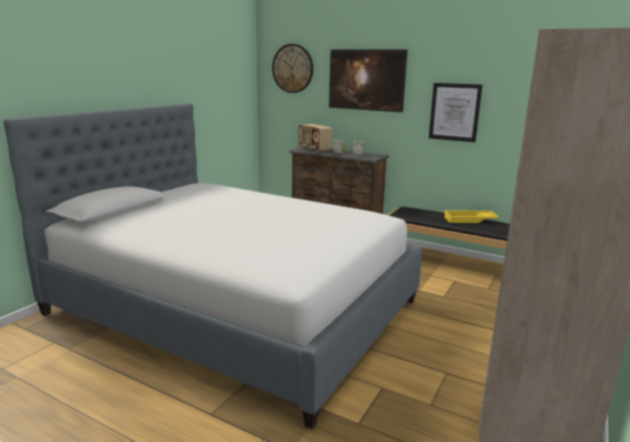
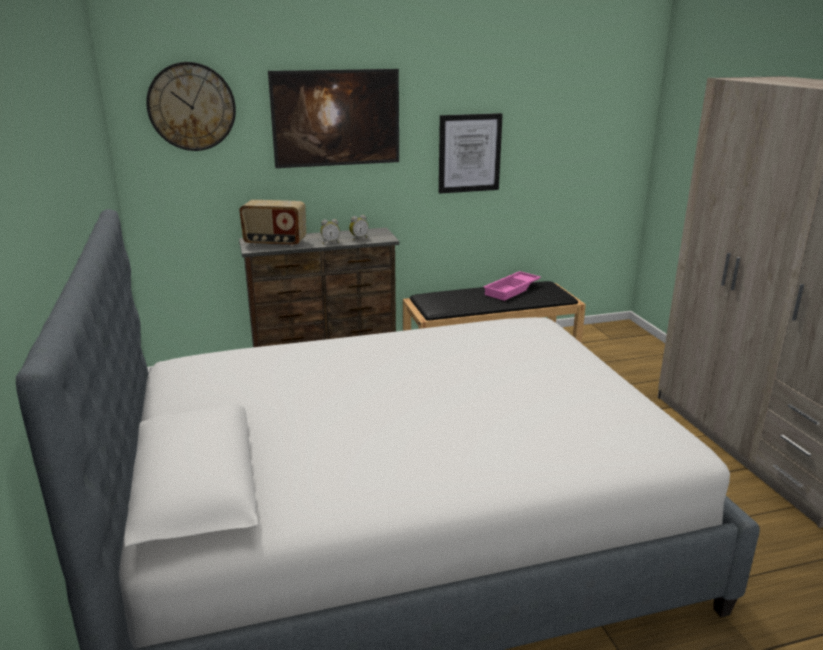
camera: 45 degrees left, 5 degrees up
yellow tray [444,211,499,223] -> pink tray [483,271,541,301]

